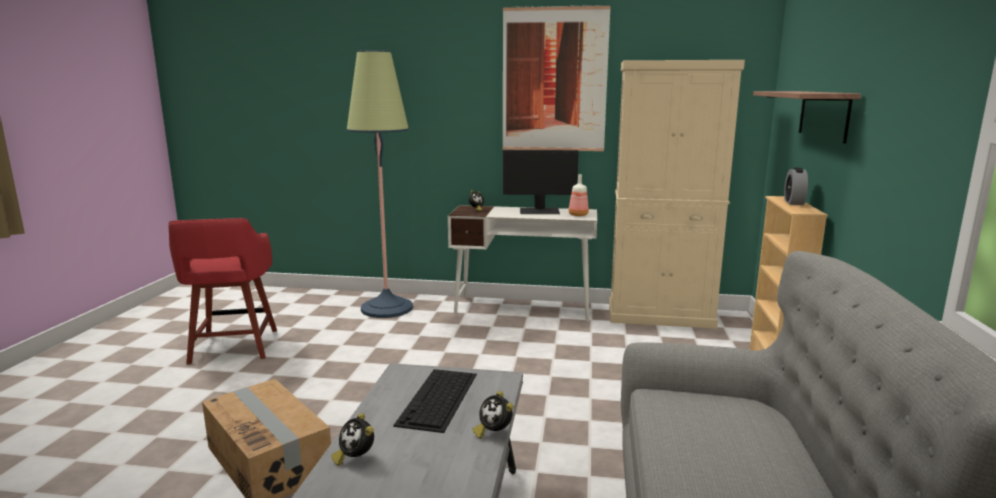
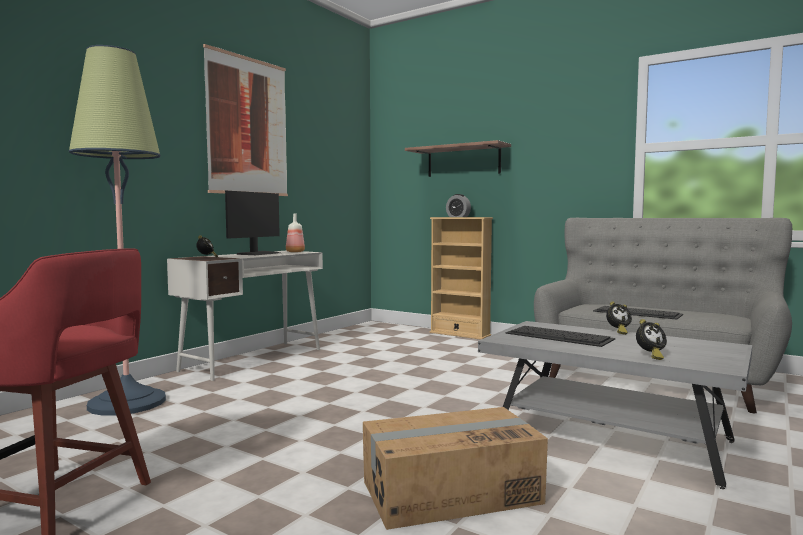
camera: 65 degrees left, 10 degrees down
beige cabinet [609,60,745,329] -> none
none -> keyboard [593,306,683,320]

